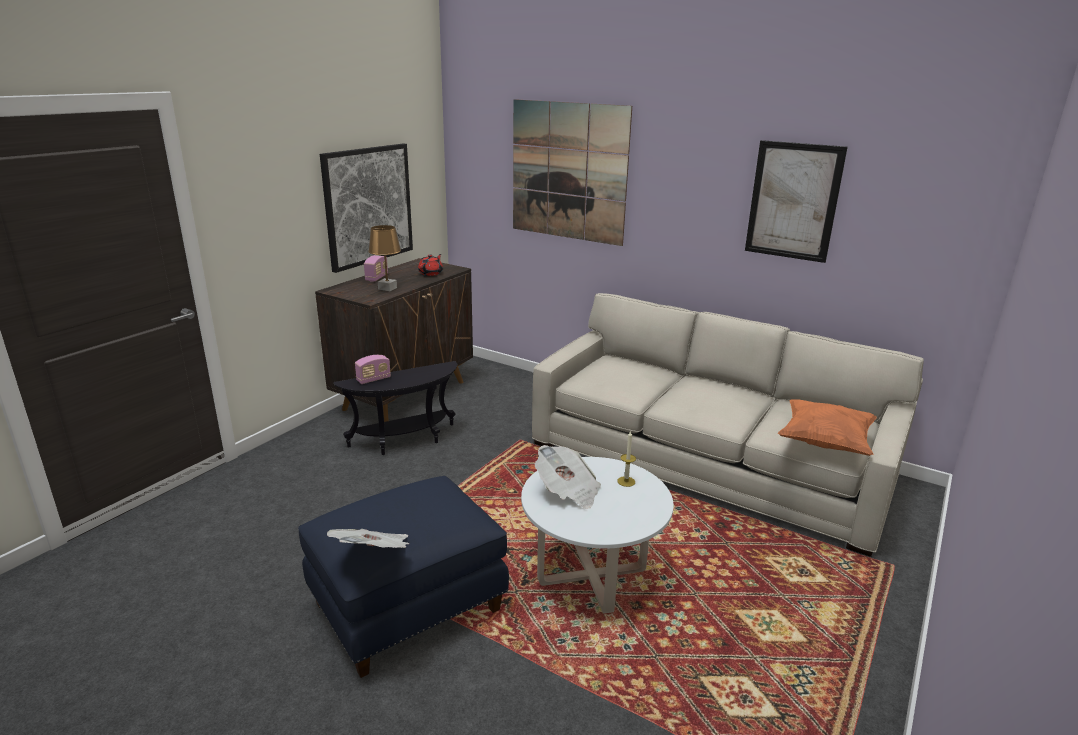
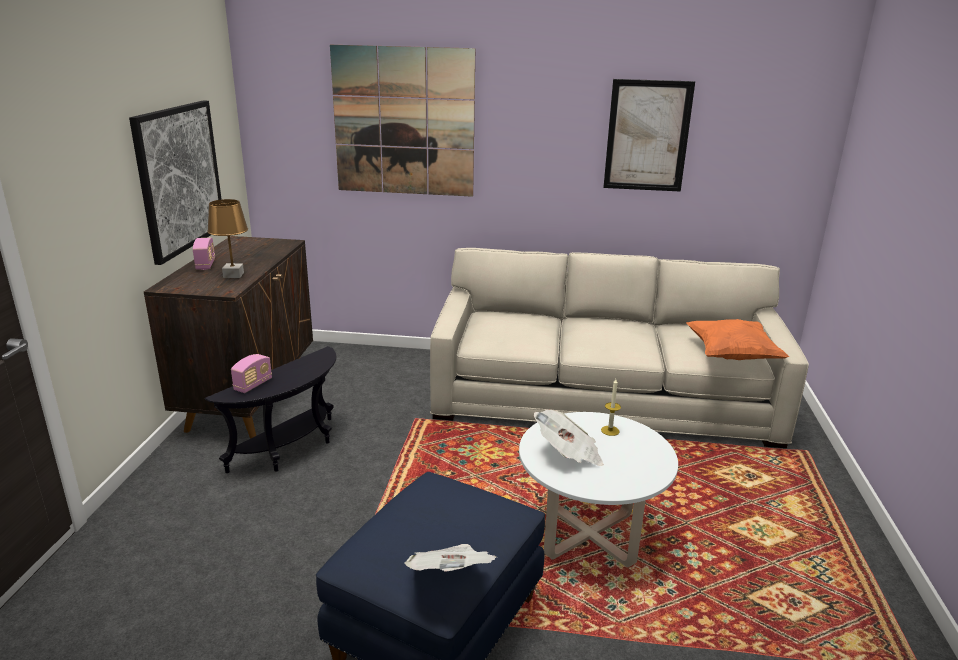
camera: 25 degrees left, 0 degrees up
red teapot [418,254,443,276] -> none

